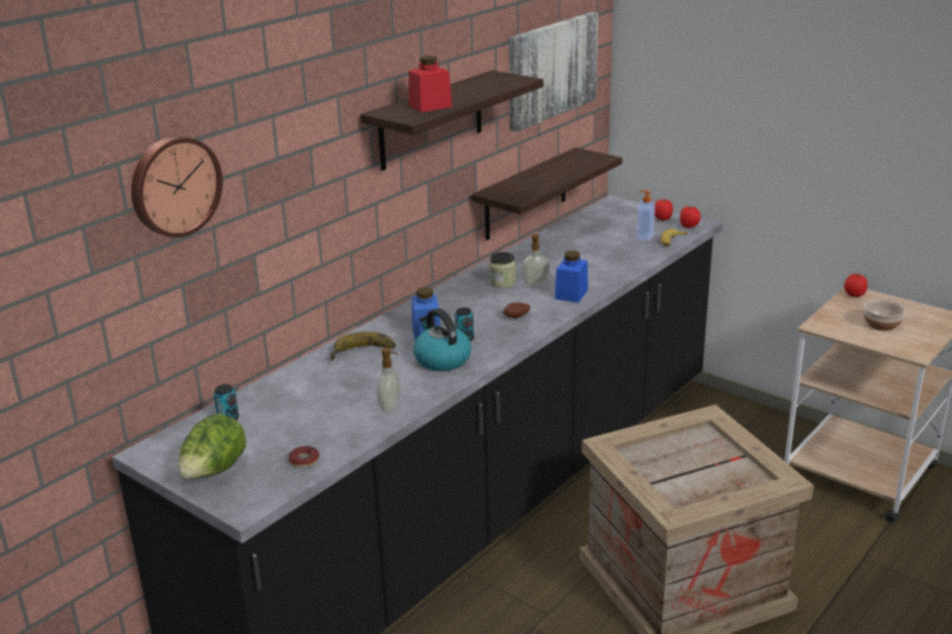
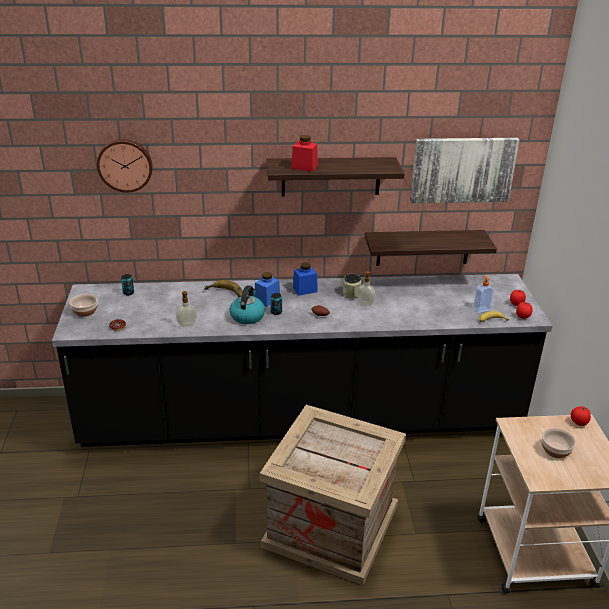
camera: 45 degrees right, 5 degrees up
lettuce [179,414,246,479] -> bowl [69,294,98,317]
blue jar [555,251,588,303] -> blue jar moved to [293,263,318,295]

